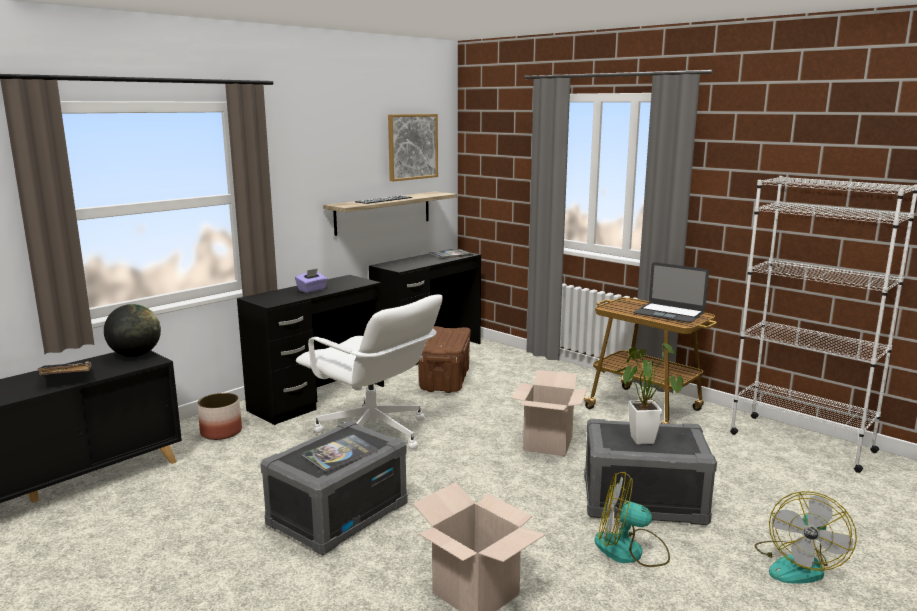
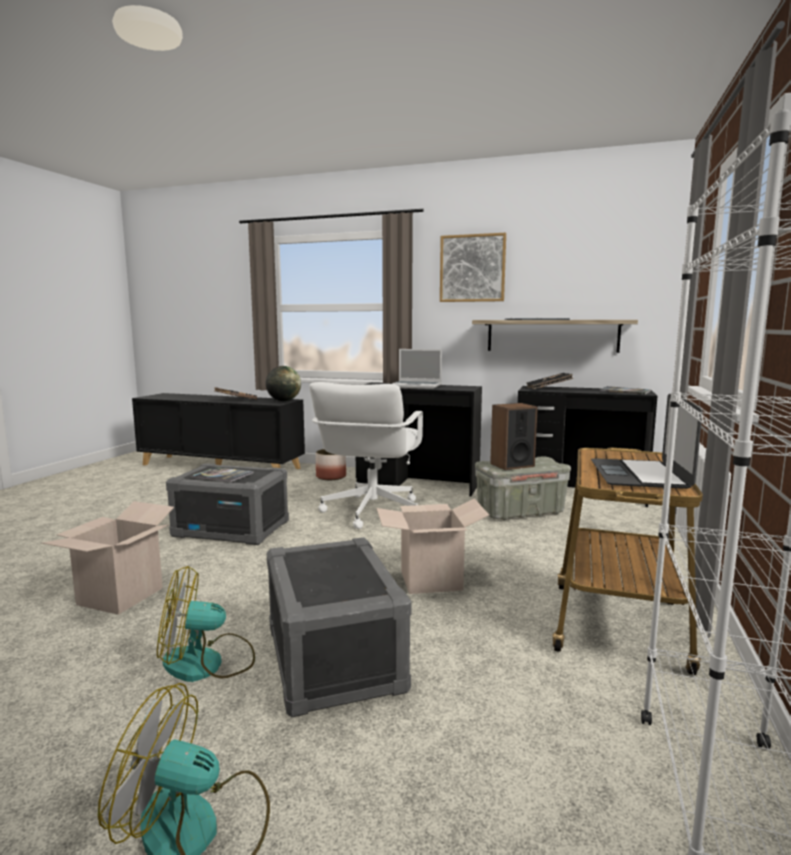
camera: 65 degrees right, 5 degrees down
purple tissue box [295,269,328,293] -> laptop [392,349,442,389]
picture [388,114,438,182] -> picture moved to [440,233,506,302]
brown storage box [418,326,471,393] -> grey storage box [475,456,571,520]
fan [594,472,670,567] -> fan turned 90 degrees counterclockwise [157,566,255,682]
potted plant [616,342,684,444] -> none
none -> speaker [490,403,538,470]
none -> black book [527,373,573,389]

